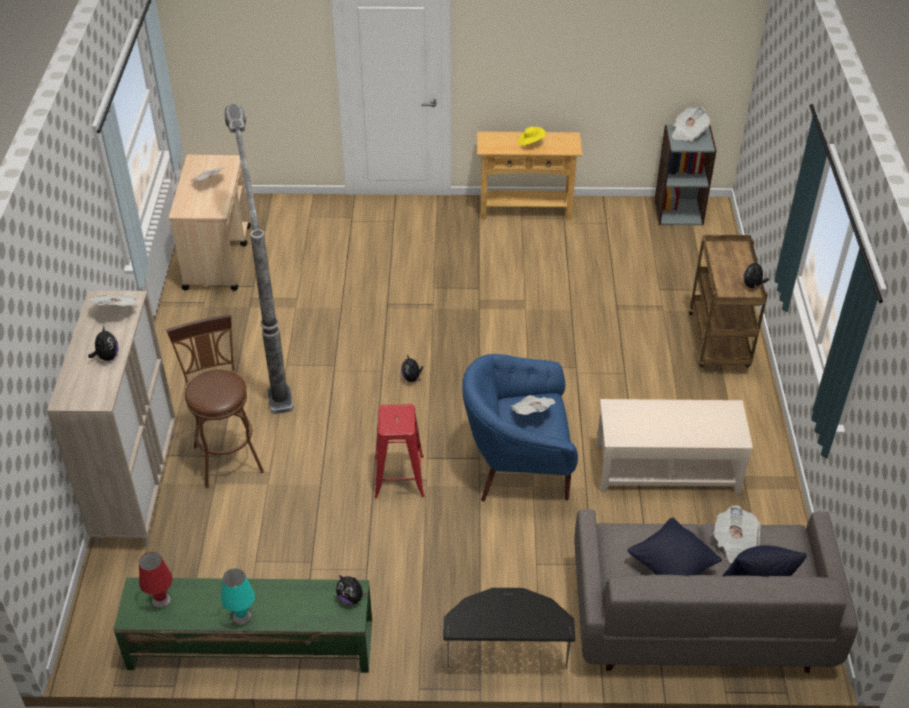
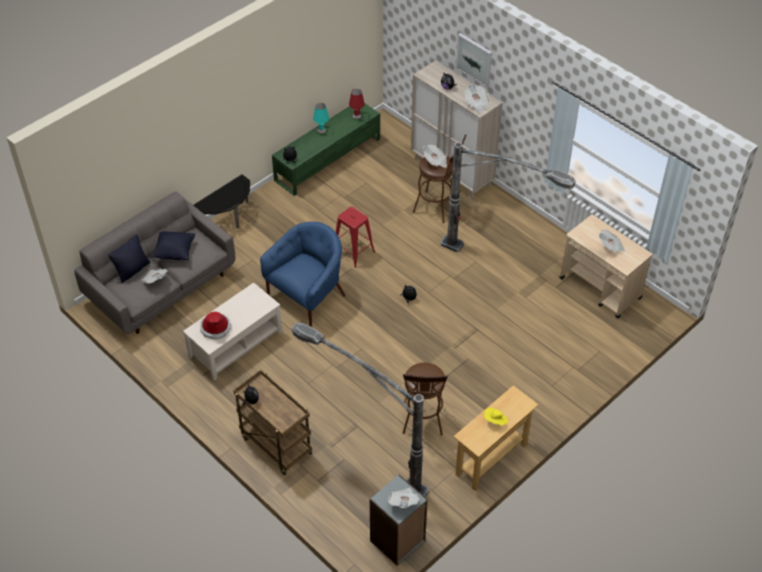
camera: 135 degrees right, 5 degrees up
newspaper [511,395,556,415] -> newspaper moved to [423,144,447,168]
none -> hat [200,312,231,340]
none -> floor lamp [292,323,429,497]
none -> brown stool [402,363,448,436]
none -> picture [456,33,492,88]

